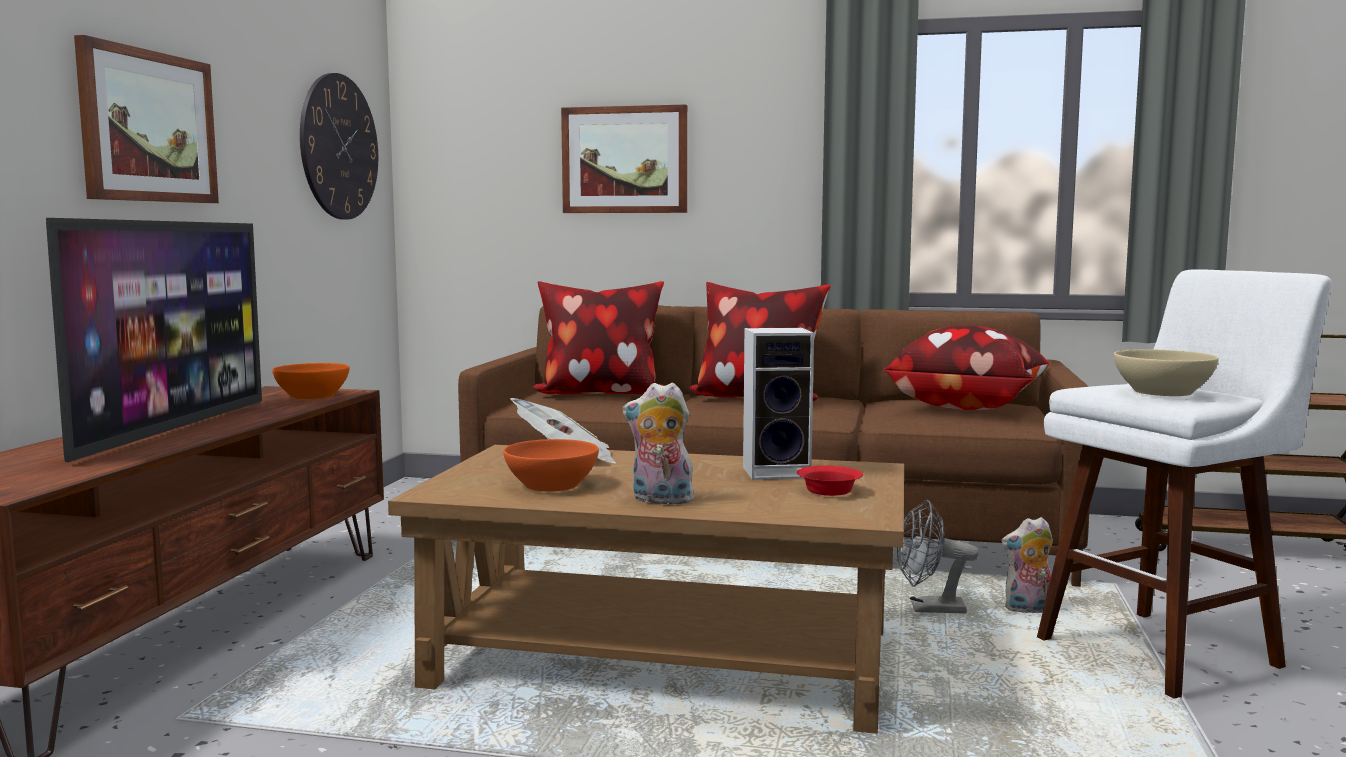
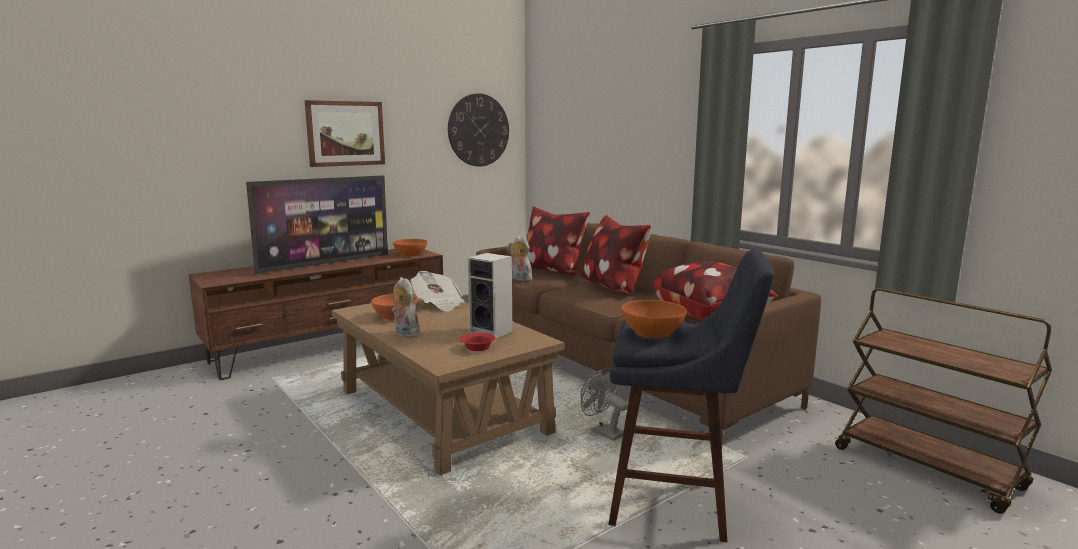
camera: 40 degrees right, 5 degrees up
picture [561,104,687,213] -> none
plush toy [1001,517,1053,613] -> plush toy moved to [508,236,532,281]
white stool [1037,269,1331,699] -> blue stool [608,249,775,542]
beige bowl [1114,349,1219,396] -> orange bowl [621,300,687,338]

